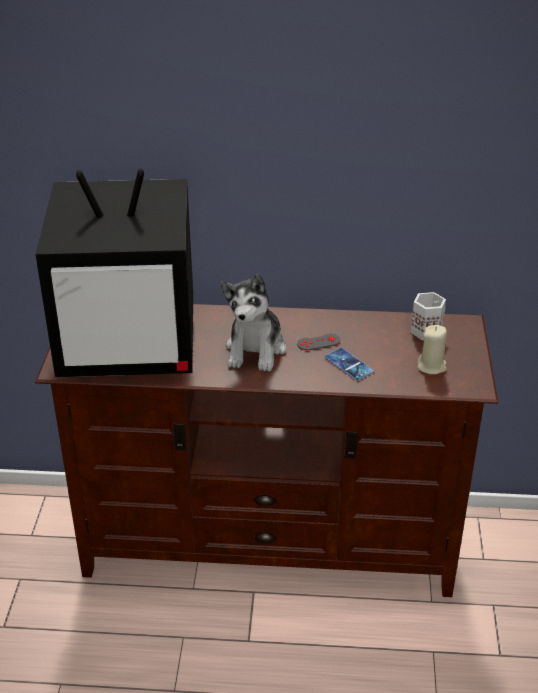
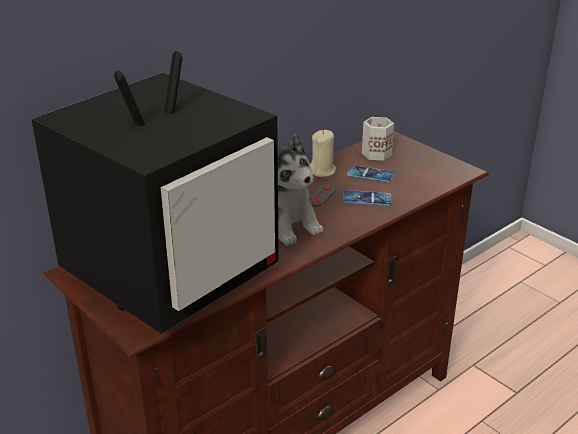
camera: 45 degrees left, 5 degrees down
beige candle [417,325,447,375] -> beige candle moved to [310,130,336,177]
none -> phone [346,165,395,182]

